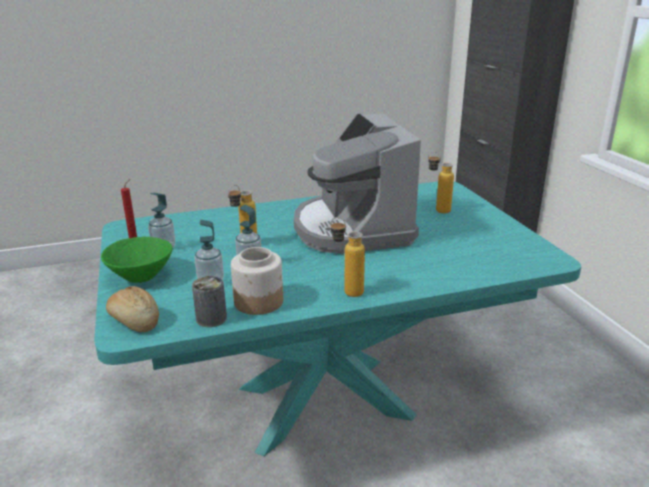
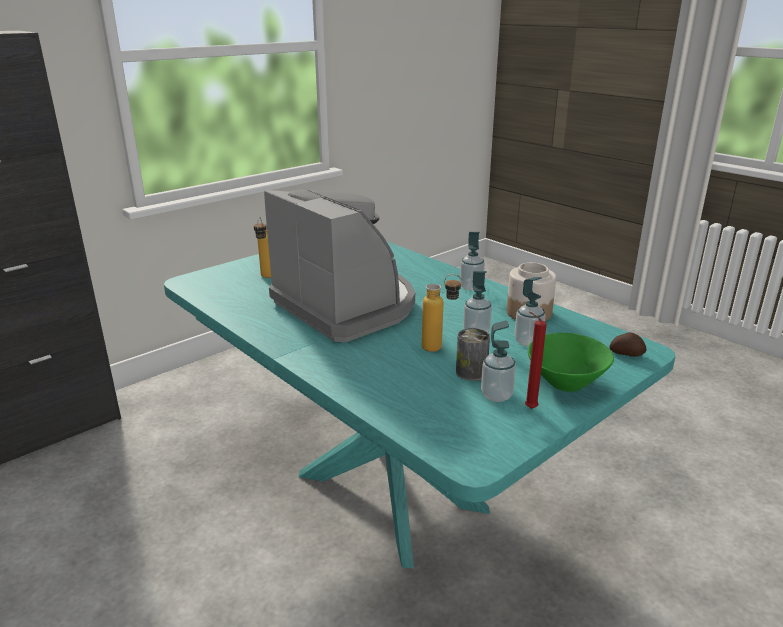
camera: 115 degrees left, 0 degrees up
bread [106,286,159,332] -> potato [609,332,647,357]
can [192,276,227,327] -> can moved to [456,328,490,381]
coffee machine [294,113,421,254] -> coffee machine turned 90 degrees counterclockwise [264,190,415,342]
bottle [331,217,365,297] -> soap dispenser [460,232,485,291]

